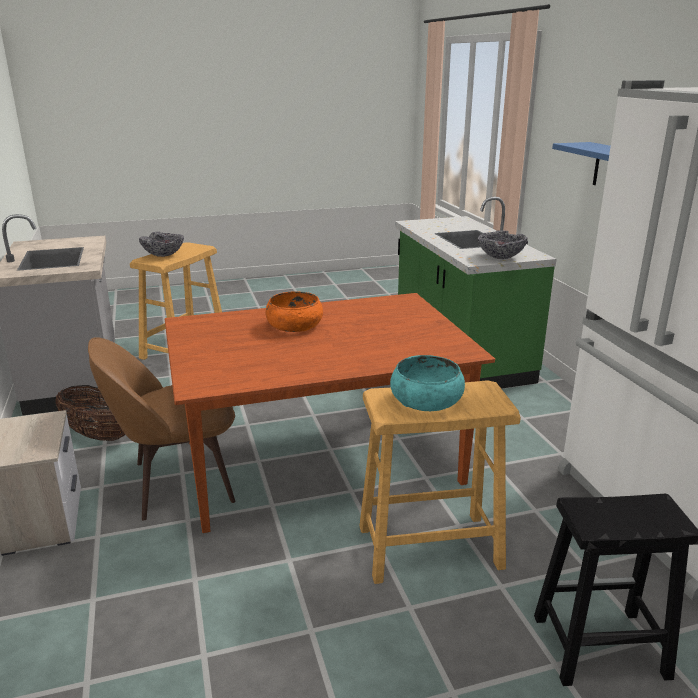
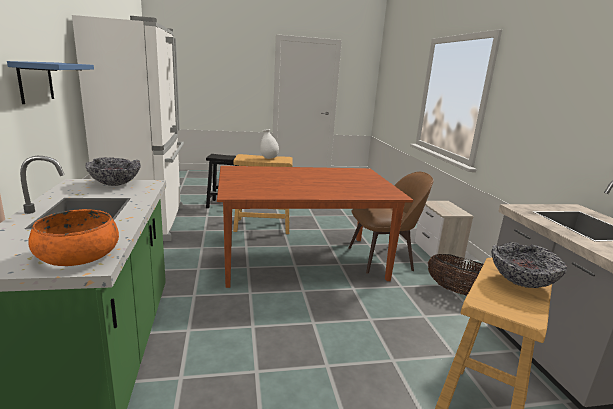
camera: 175 degrees left, 5 degrees down
orange bowl [265,291,323,332] -> orange bowl moved to [28,209,119,266]
turquoise bowl [390,355,465,411] -> white vase [260,129,279,159]

